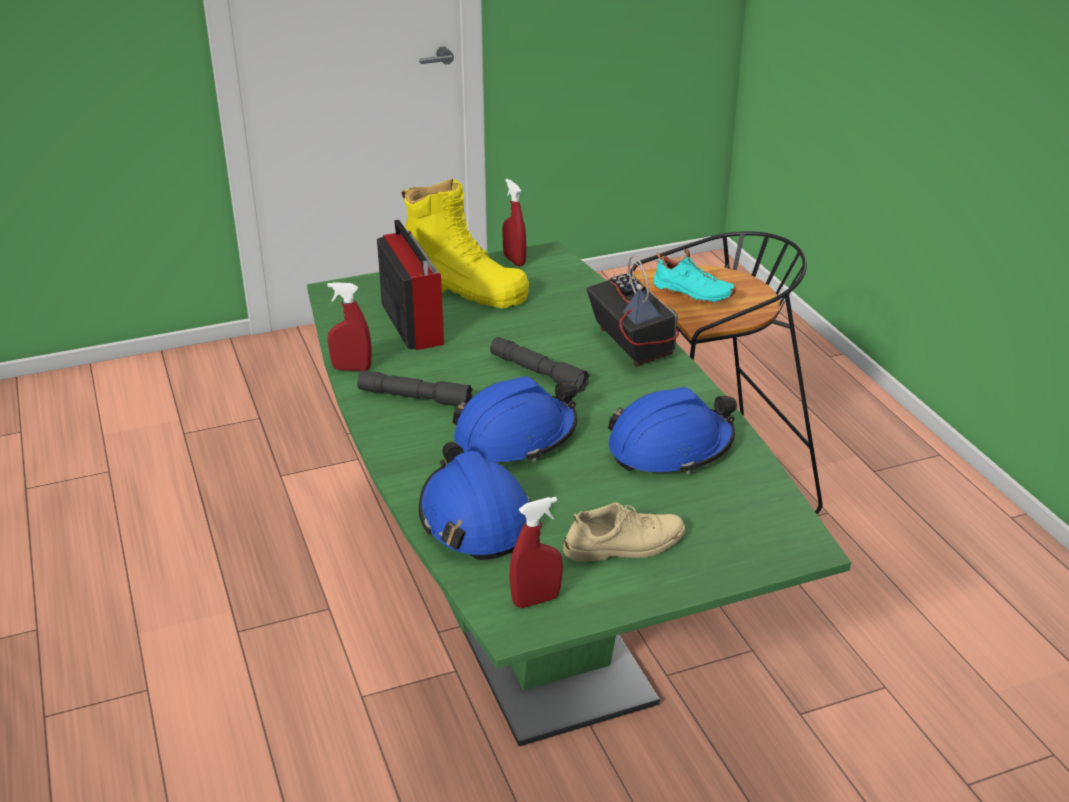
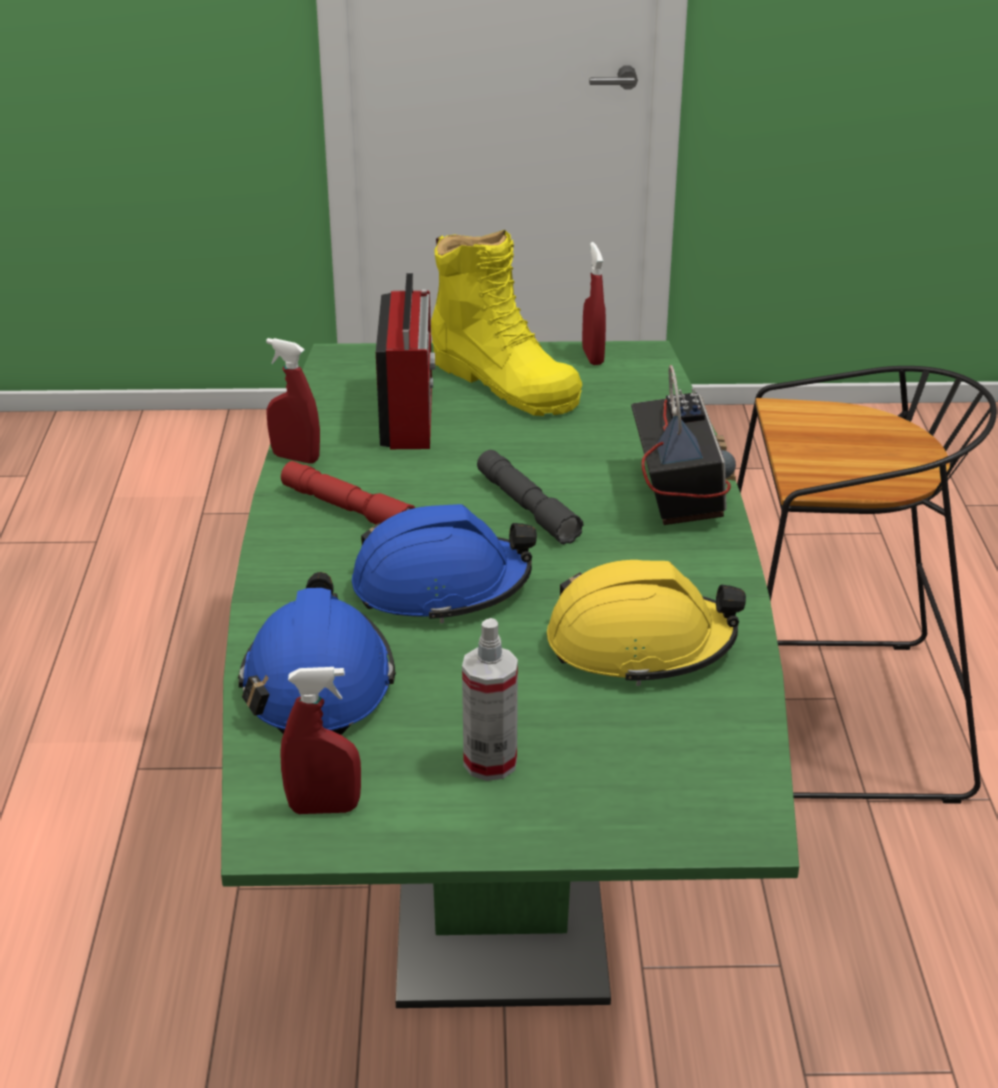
camera: 20 degrees right, 0 degrees up
grey flashlight [357,371,472,406] -> red flashlight [281,461,415,524]
beige shoe [563,502,685,562] -> spray bottle [462,618,518,781]
blue hard hat [608,387,737,474] -> yellow hard hat [547,560,746,686]
turquoise shoe [653,248,736,303] -> none

